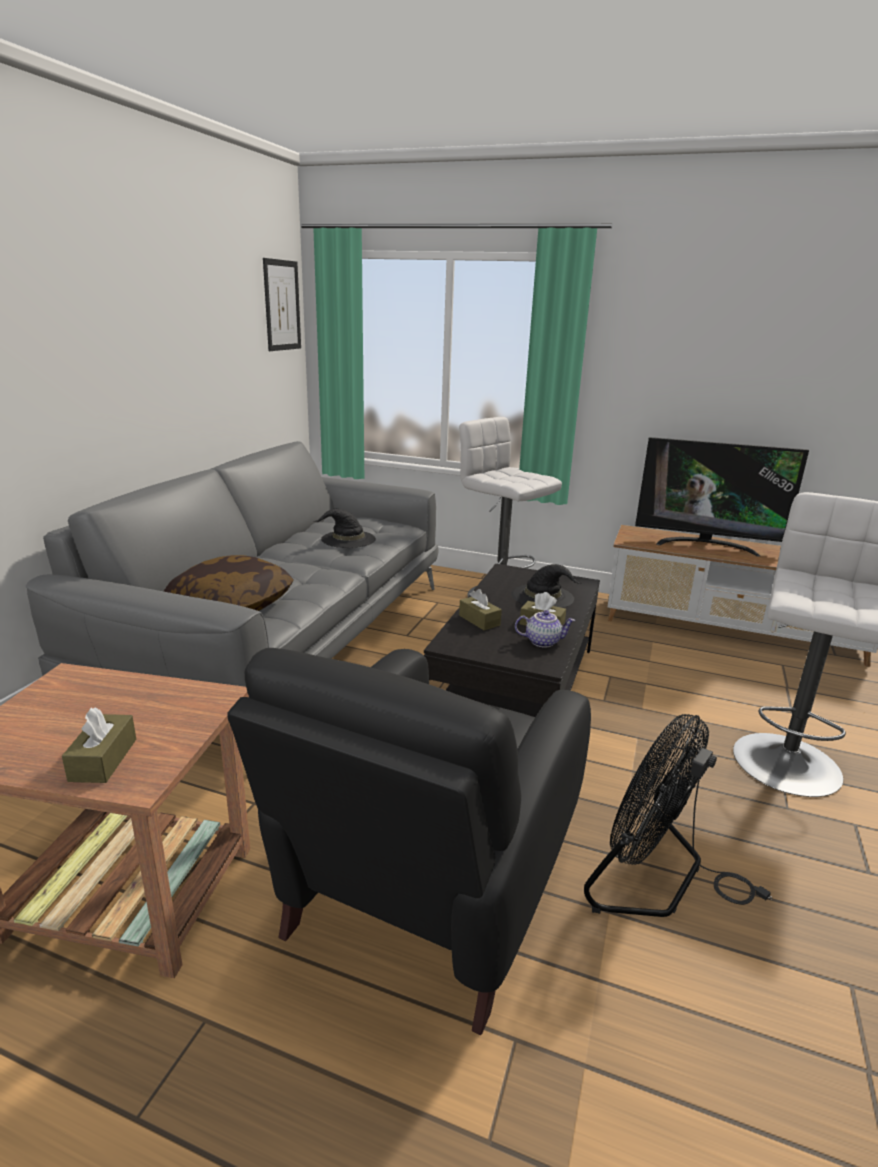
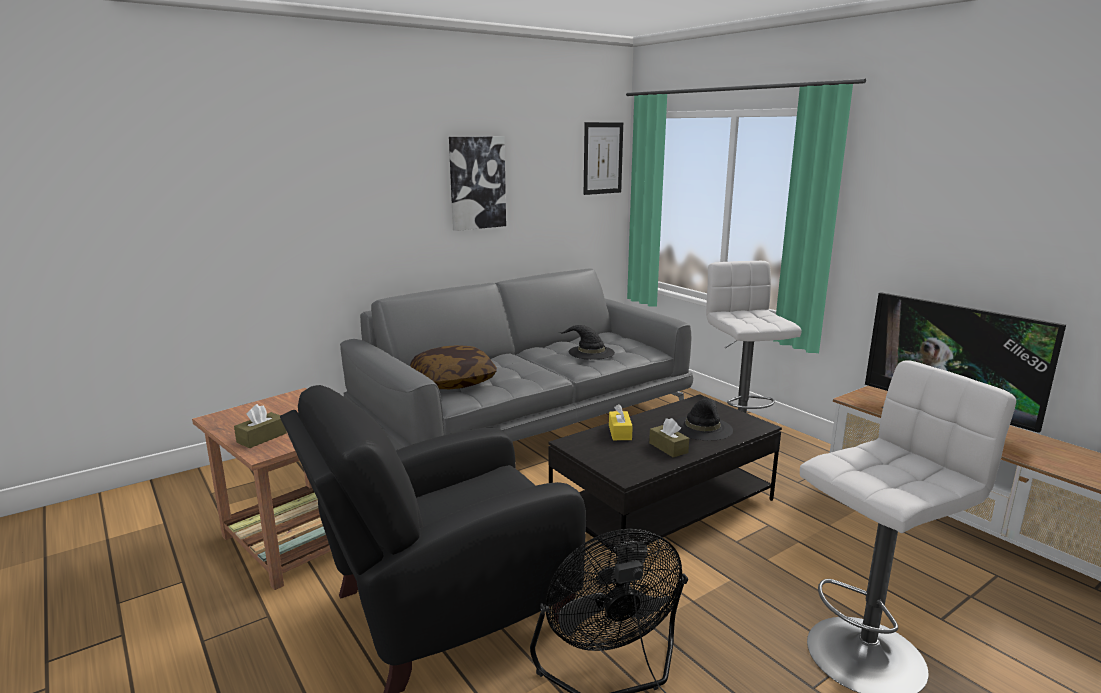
camera: 35 degrees right, 5 degrees down
brown tissue box [459,589,502,630] -> yellow tissue box [609,404,633,440]
teapot [515,610,575,648] -> none
none -> picture [449,136,506,231]

